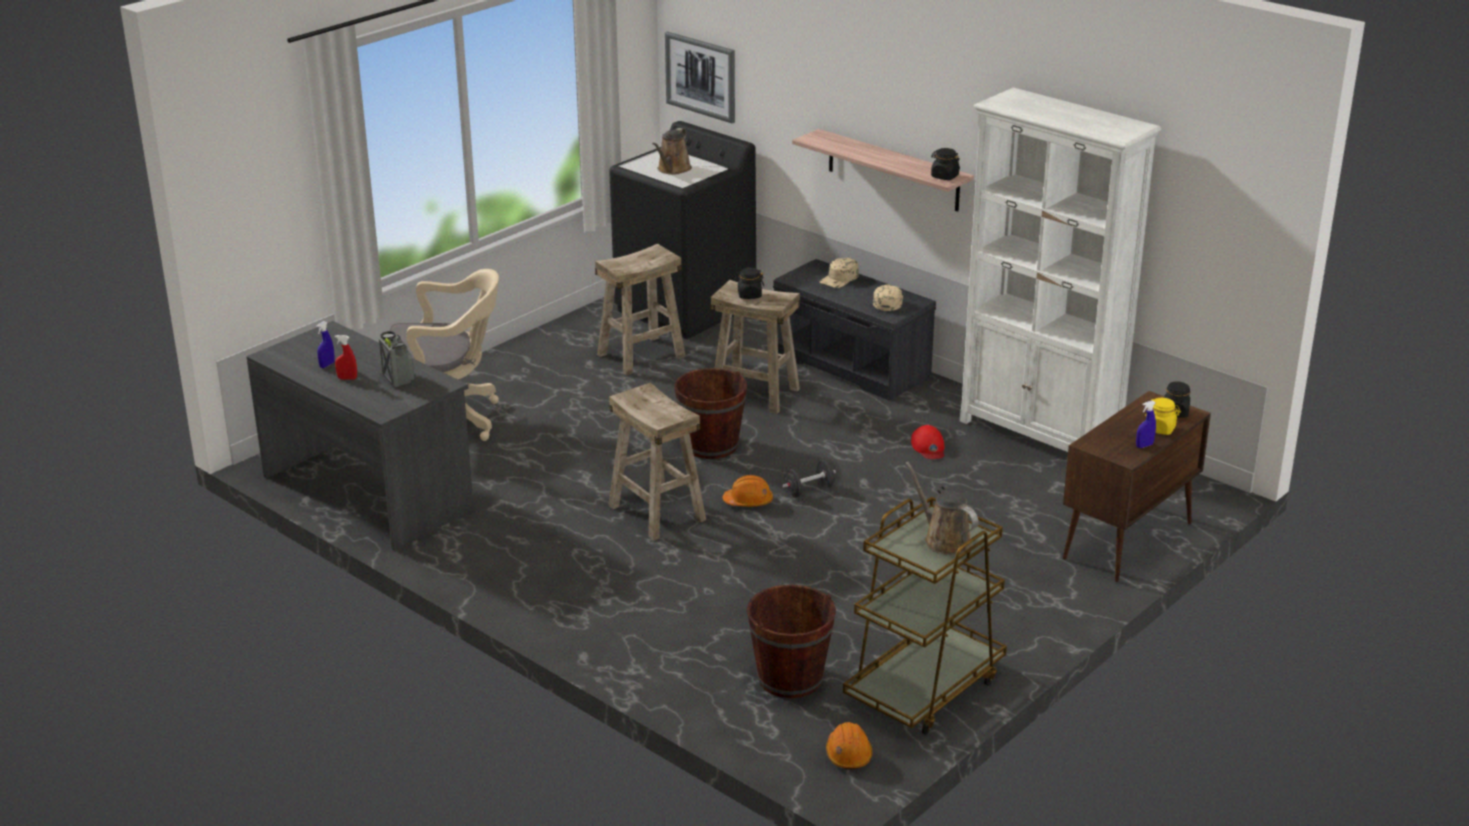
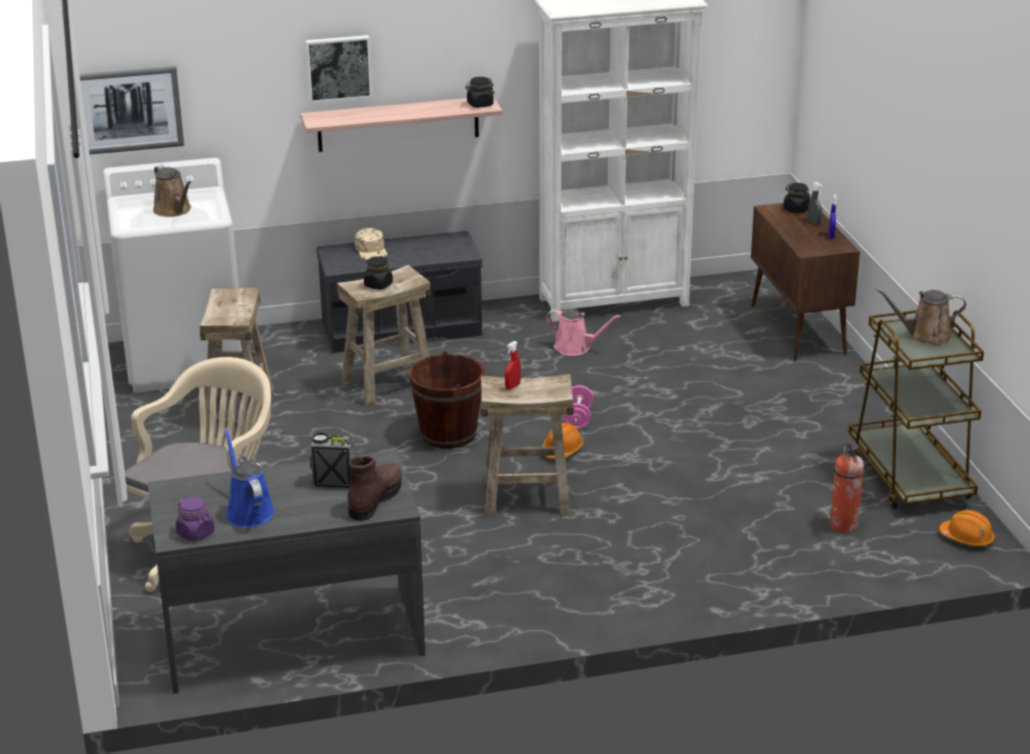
camera: 55 degrees left, 0 degrees up
blue spray bottle [316,321,335,368] -> blue watering can [224,428,275,527]
red spray bottle [334,335,357,380] -> red spray bottle moved to [505,341,521,390]
black washing machine [609,121,756,339] -> white washing machine [103,158,242,393]
brown bucket [747,584,836,698] -> fire extinguisher [830,440,864,533]
black dumbbell [783,460,836,497] -> pink dumbbell [563,385,594,429]
beige cap [873,284,903,311] -> none
red cap [911,425,945,459] -> pink watering can [546,309,621,356]
yellow jar [1145,398,1181,435] -> grey spray bottle [808,182,822,225]
none -> purple jar [176,497,215,542]
none -> picture [306,35,372,103]
none -> brown boot [348,456,402,521]

